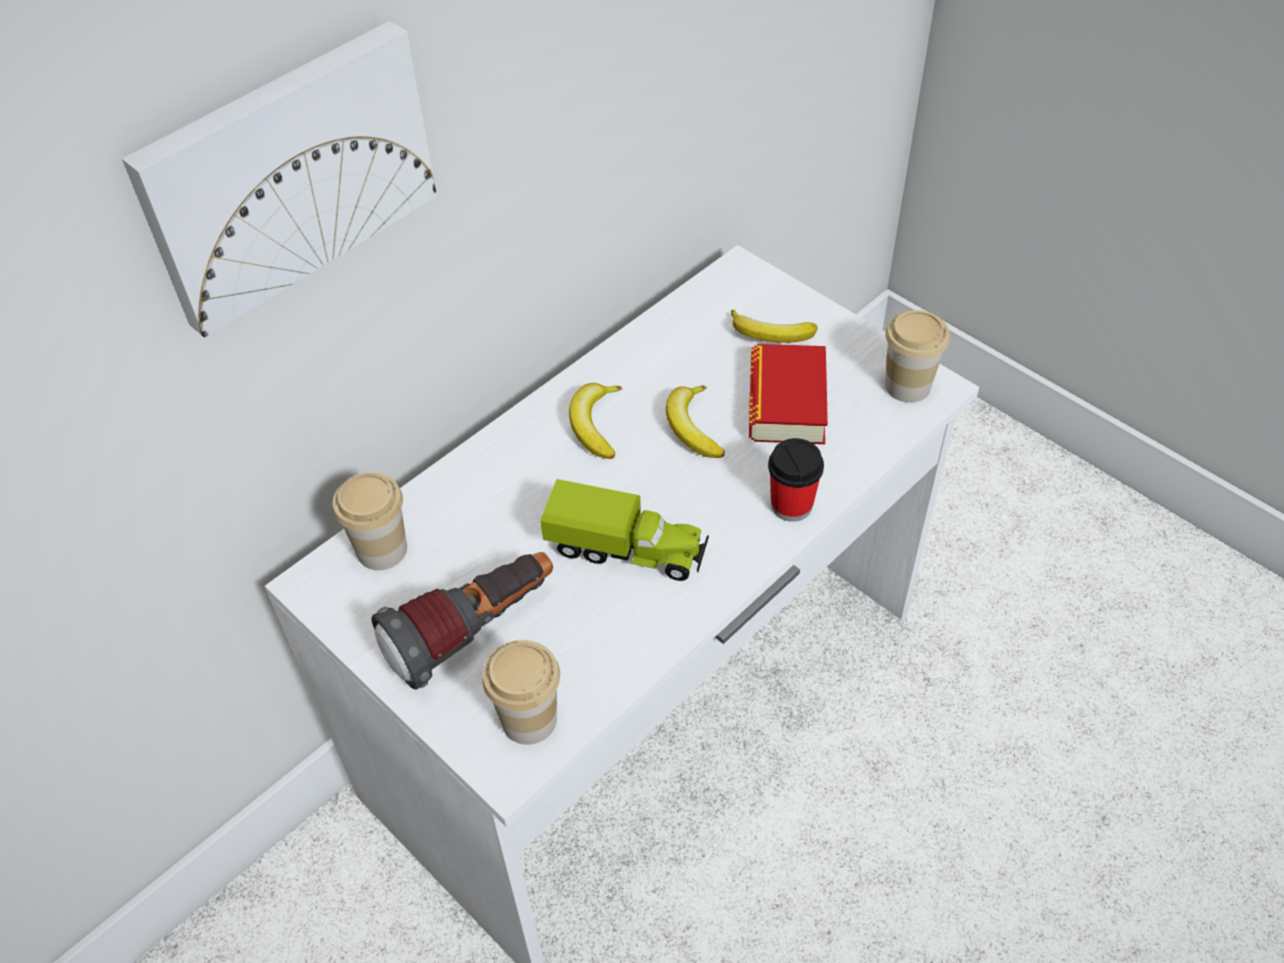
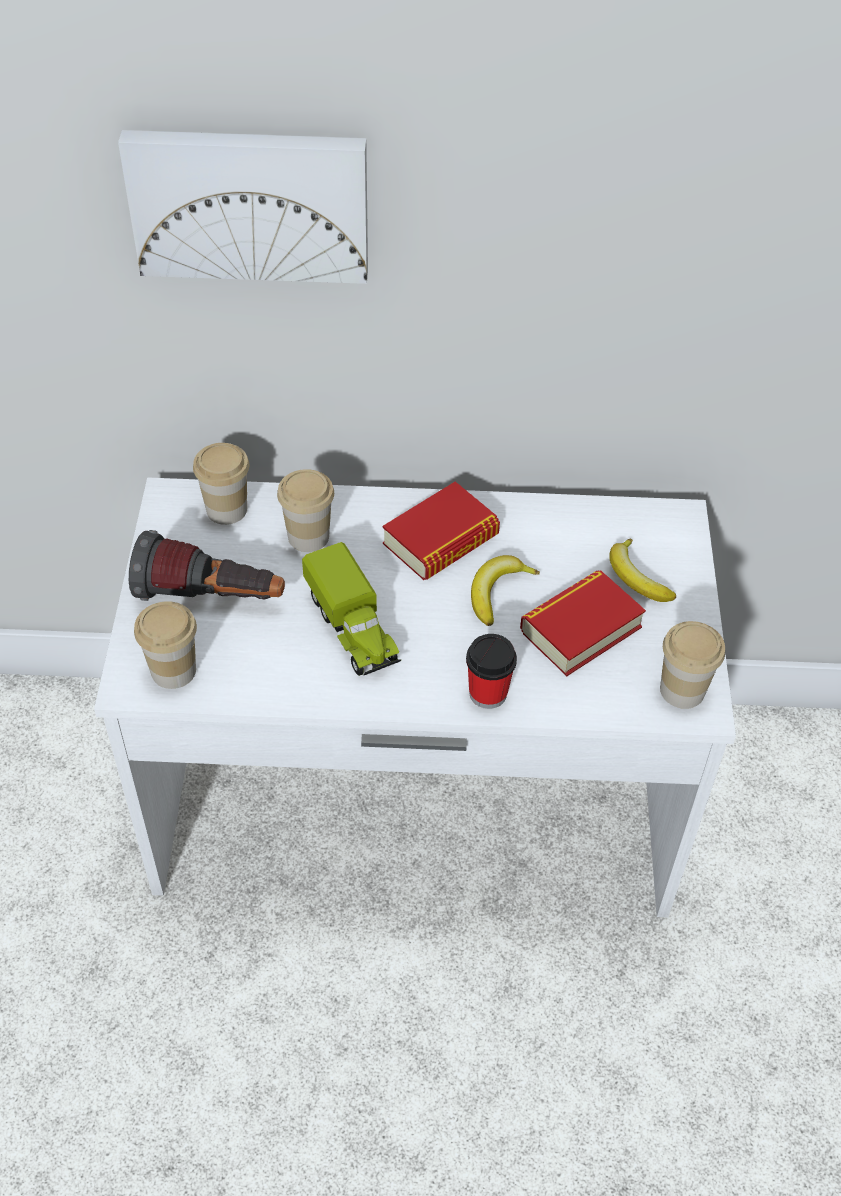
camera: 45 degrees right, 0 degrees up
banana [569,383,622,459] -> book [383,482,500,580]
none -> cup [277,469,334,552]

